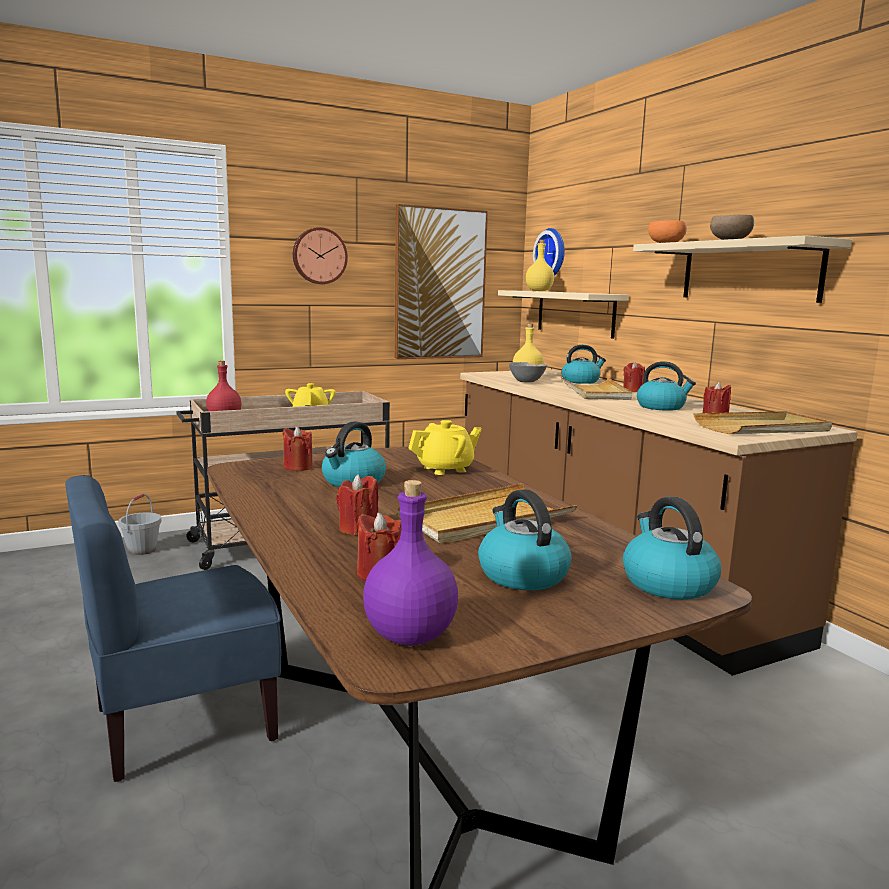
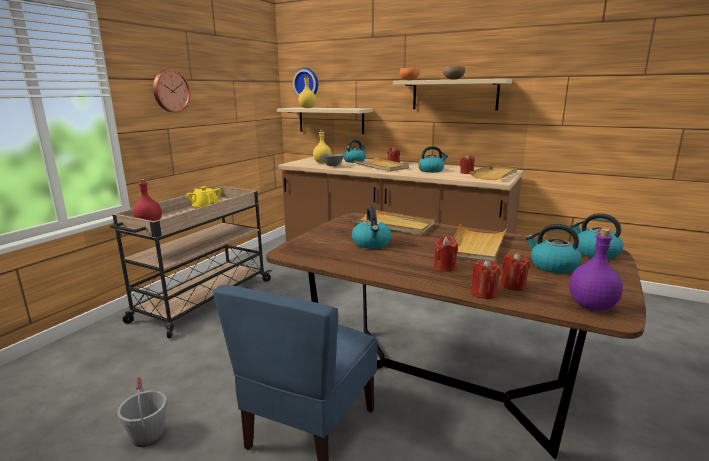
camera: 35 degrees left, 5 degrees up
grey bucket [118,494,162,555] -> grey bucket moved to [117,376,168,447]
red candle [282,426,313,471] -> red candle moved to [471,259,500,299]
picture [394,204,488,359] -> none
yellow teapot [408,420,482,475] -> beige tray [350,210,435,235]

